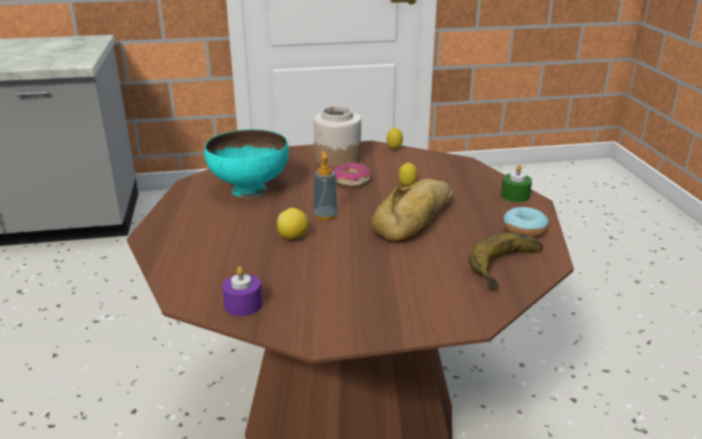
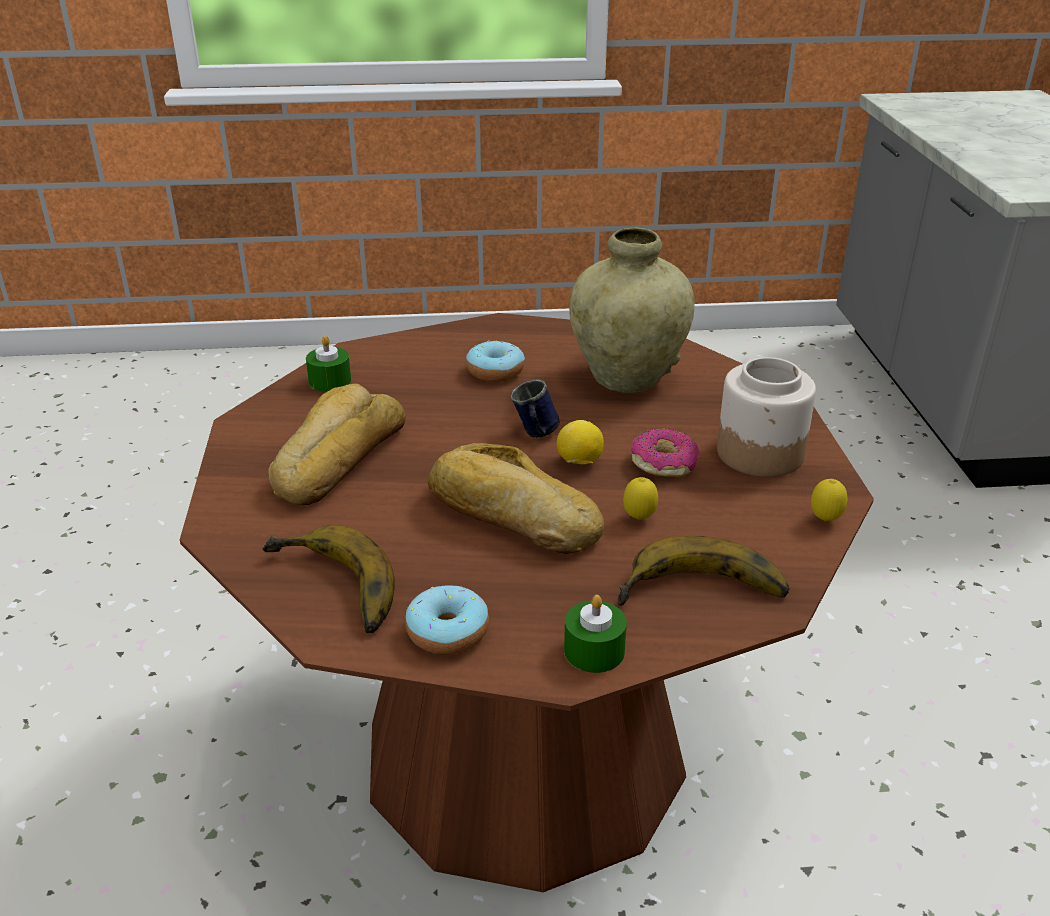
camera: 95 degrees right, 5 degrees up
turquoise bowl [204,129,289,197] -> beige vase [569,227,694,393]
purple candle [222,266,262,316] -> green candle [306,336,351,392]
lemon [277,208,308,239] -> lemon moved to [557,420,604,464]
soap dispenser [313,151,338,221] -> blue mug [511,379,560,438]
none -> bread [268,383,406,505]
none -> donut [466,341,525,382]
none -> banana [618,536,789,606]

